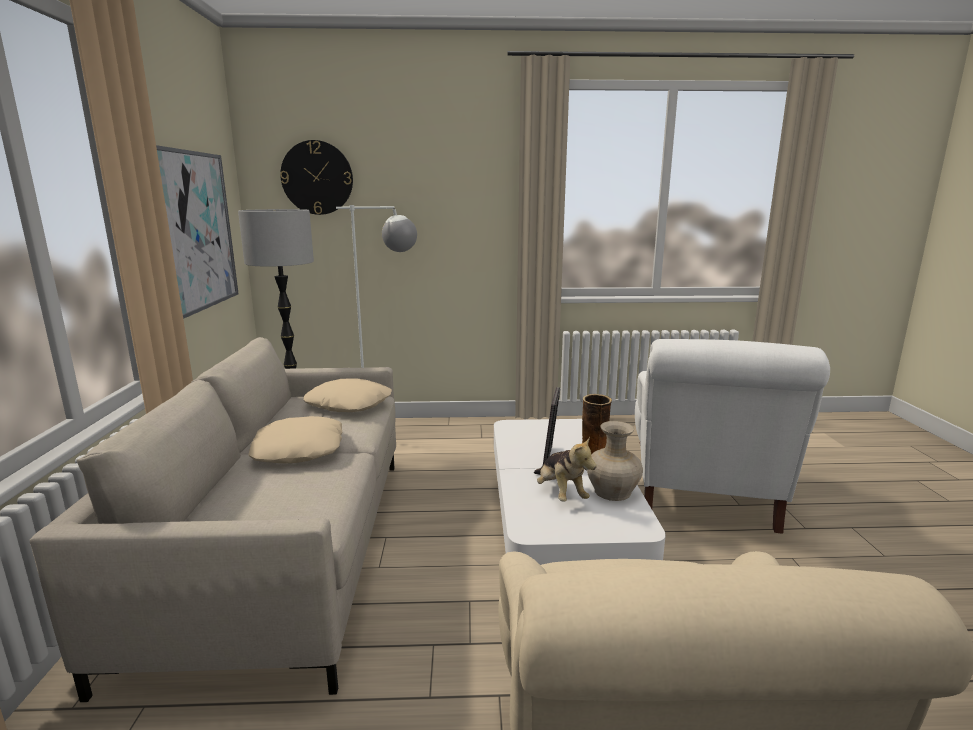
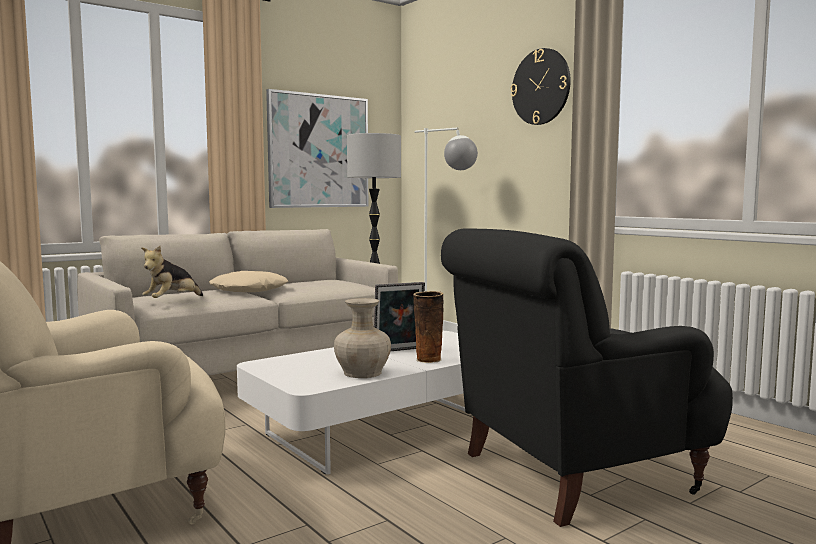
camera: 55 degrees right, 10 degrees down
wall clock [280,140,353,215] -> wall clock moved to [511,48,571,125]
beige pillow [303,378,392,412] -> none
plush toy [534,436,597,502] -> plush toy moved to [141,246,203,298]
white armchair [635,339,830,534] -> black armchair [441,228,733,527]

